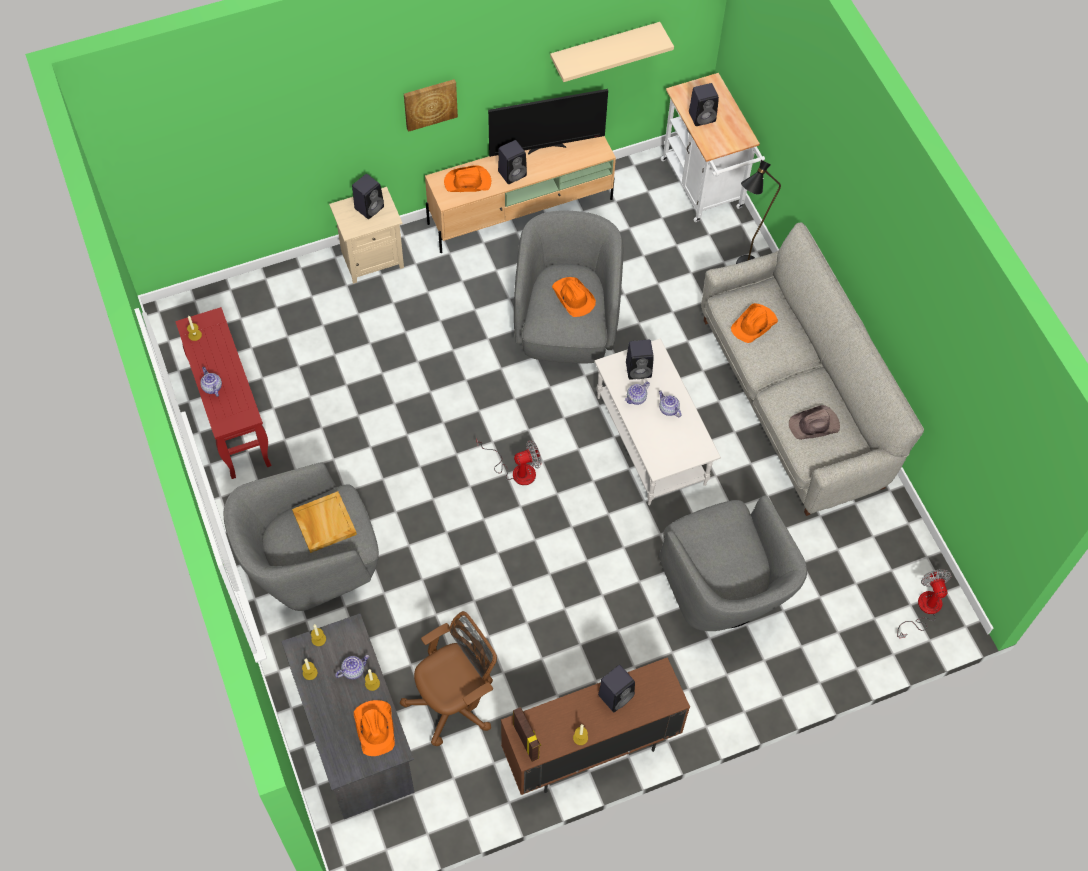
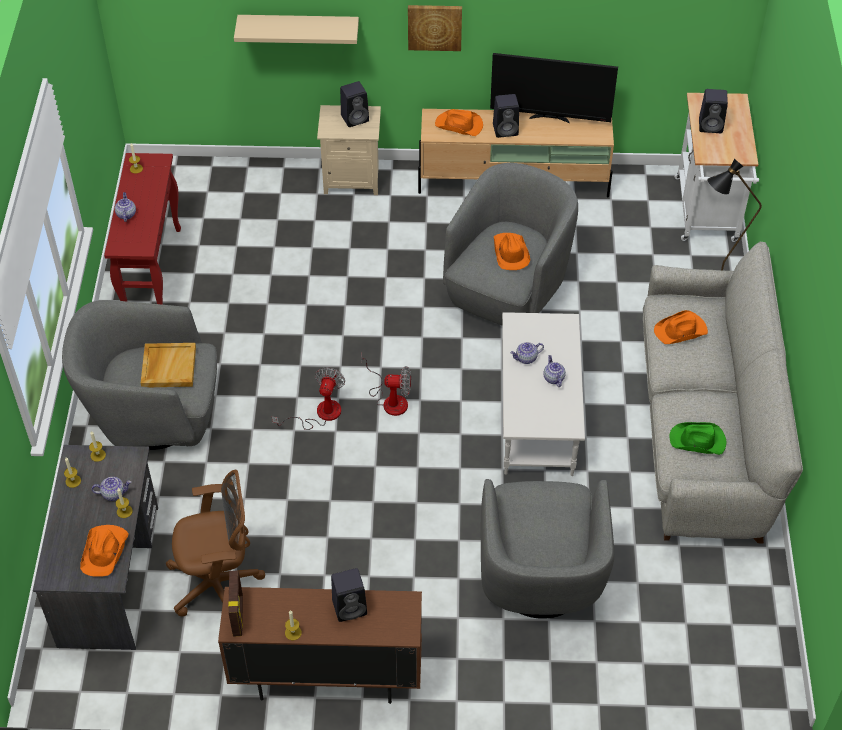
camera: 25 degrees right, 10 degrees down
beige shelf [550,22,674,82] -> beige shelf moved to [234,15,359,44]
black speaker [626,340,654,380] -> none
brown hat [789,405,840,440] -> green hat [669,422,727,455]
fan [897,569,951,639] -> fan moved to [272,367,345,430]

